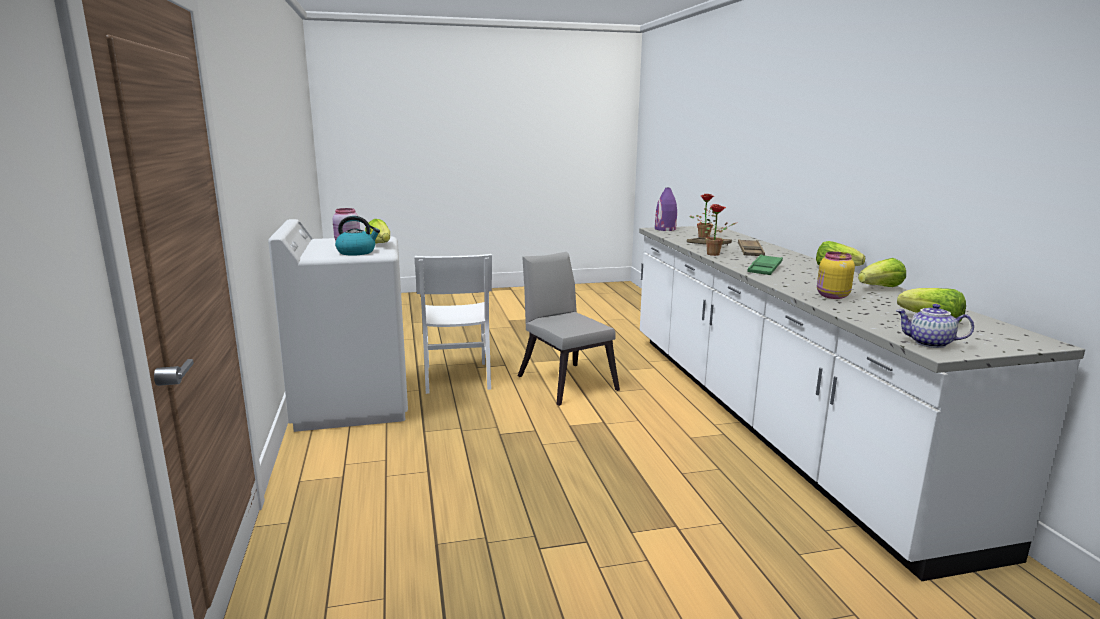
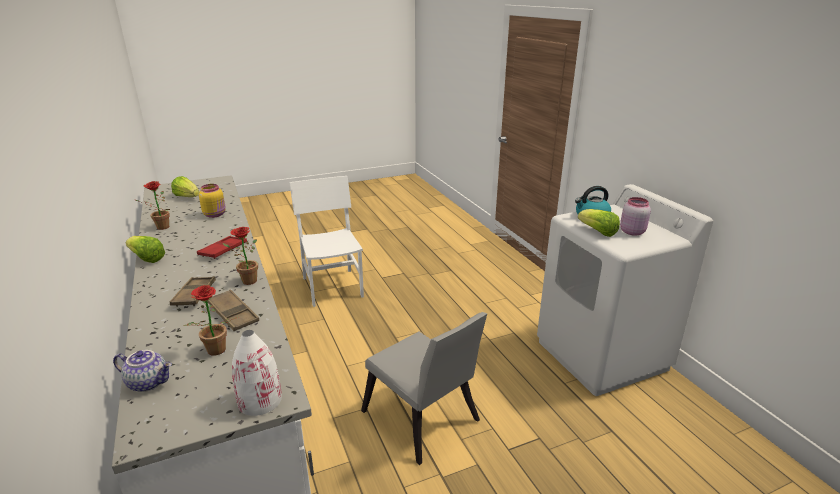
camera: 170 degrees right, 10 degrees up
white chair [414,254,492,394] -> white chair moved to [289,176,364,307]
purple vase [655,188,677,231] -> white vase [232,330,282,416]
green tray [747,254,783,275] -> red tray [197,236,247,259]
lettuce [858,258,906,287] -> potted plant [135,181,170,230]
teapot [896,304,974,348] -> teapot moved to [113,350,172,392]

